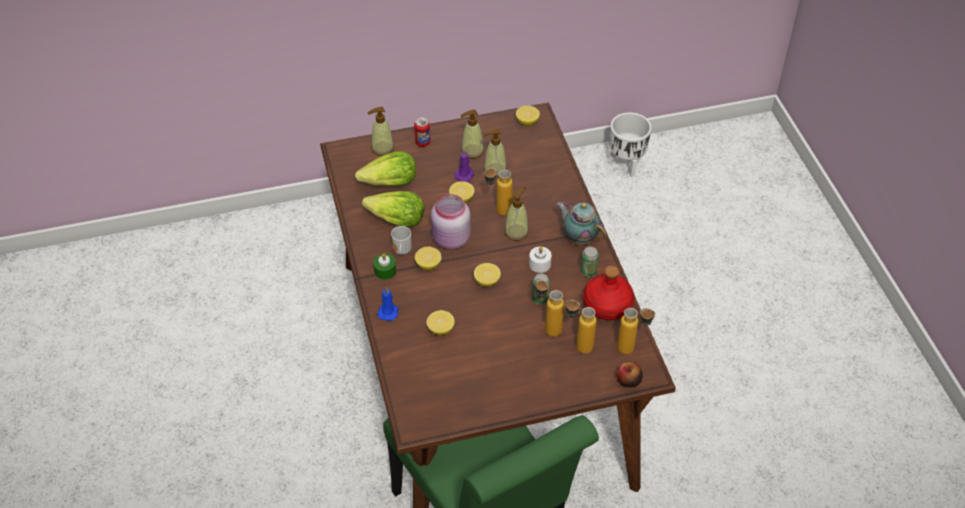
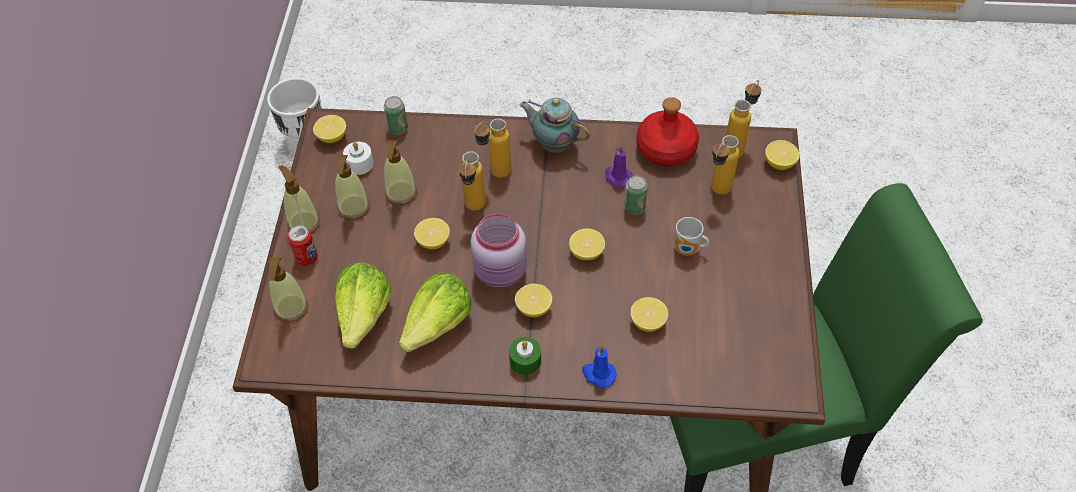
camera: 70 degrees left, 5 degrees up
mug [391,226,412,255] -> mug moved to [674,217,709,255]
purple candle [454,149,475,182] -> purple candle moved to [605,145,633,188]
soap dispenser [505,186,529,241] -> soap dispenser moved to [279,165,320,234]
white candle [529,247,552,273] -> white candle moved to [343,142,374,175]
bottle [536,279,564,337] -> bottle moved to [474,119,511,178]
teapot [556,201,607,245] -> teapot turned 60 degrees clockwise [519,98,590,153]
can [581,246,599,277] -> can moved to [384,96,408,135]
apple [617,362,642,387] -> lemon [765,140,799,170]

